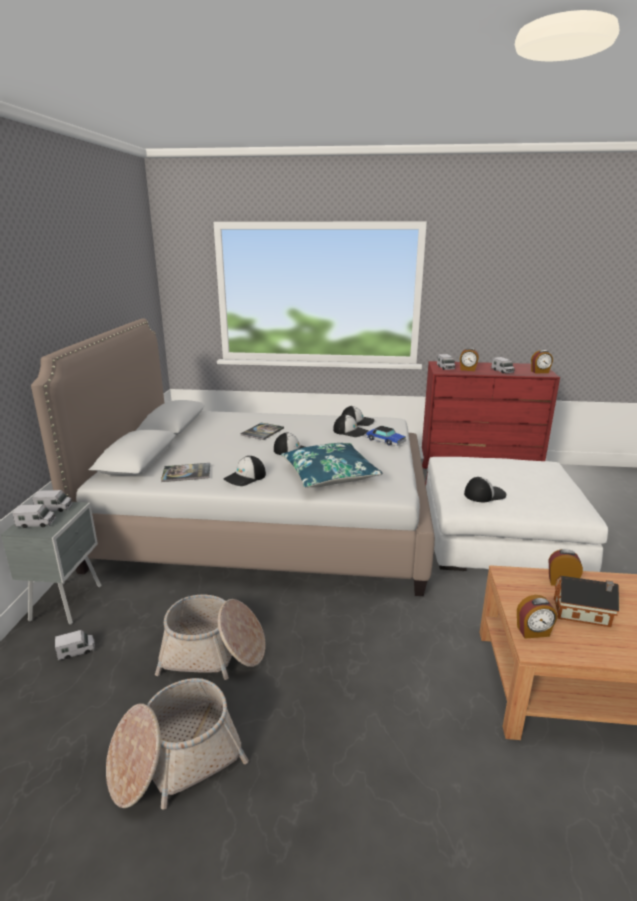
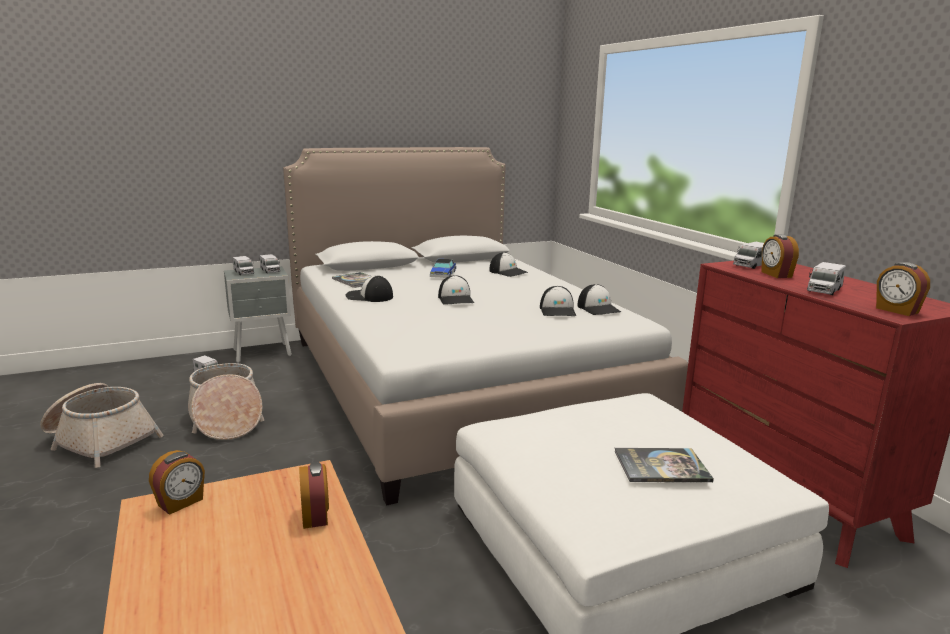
camera: 60 degrees right, 5 degrees down
book [240,423,284,440] -> book moved to [615,448,714,482]
blue pillow [281,443,383,488] -> none
toy car [366,426,406,446] -> toy car moved to [430,259,456,278]
cap [464,477,506,502] -> cap moved to [489,252,528,277]
alarm clock [517,595,557,639] -> alarm clock turned 105 degrees counterclockwise [149,450,205,515]
toy house [554,576,619,627] -> none

